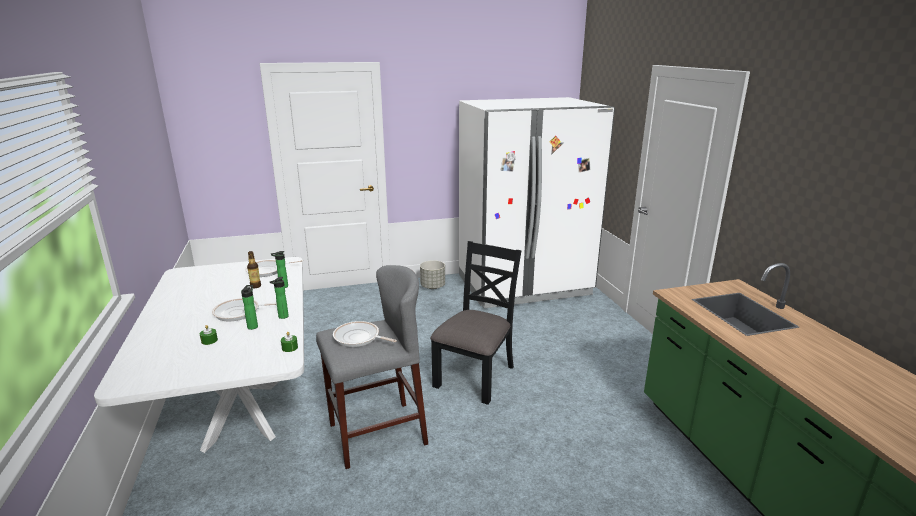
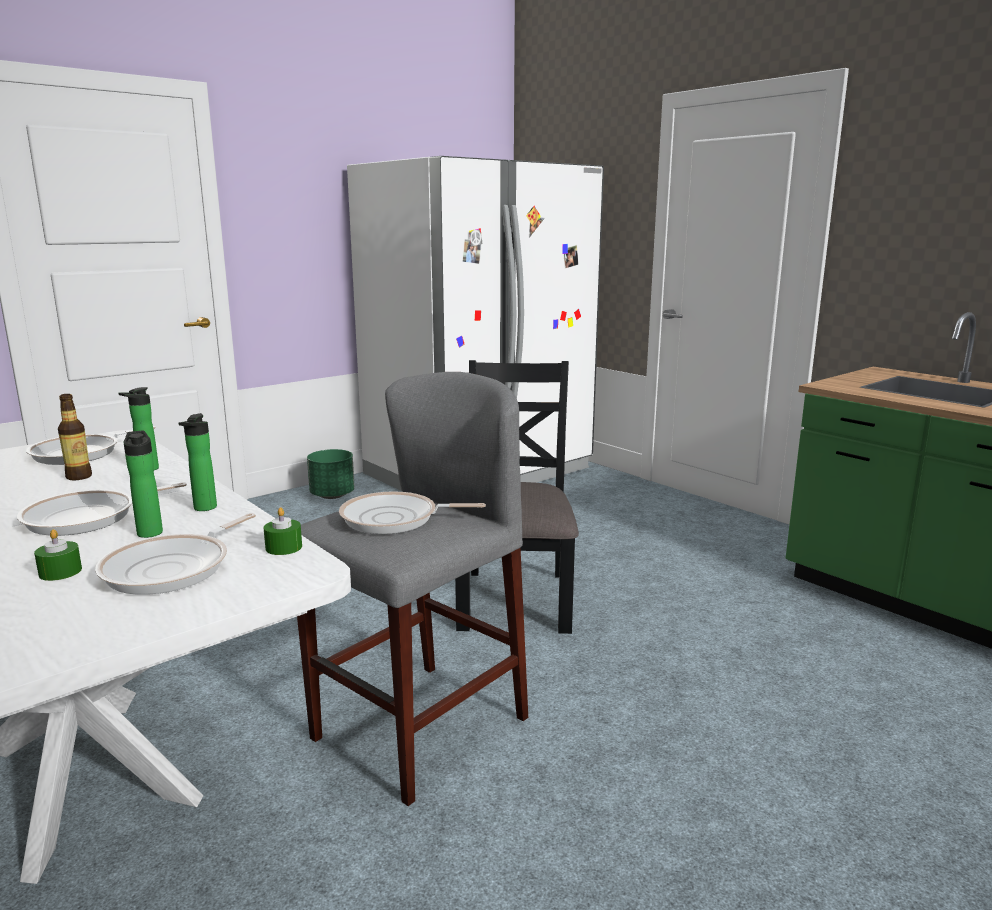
camera: 25 degrees left, 5 degrees down
grey planter [420,260,445,289] -> green planter [307,449,355,499]
none -> frying pan [95,513,256,595]

